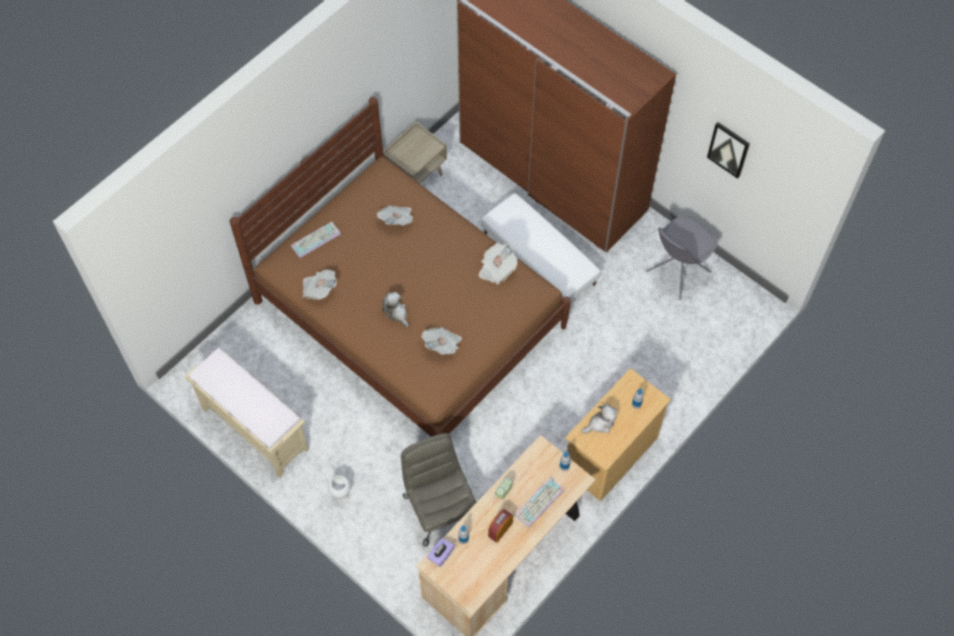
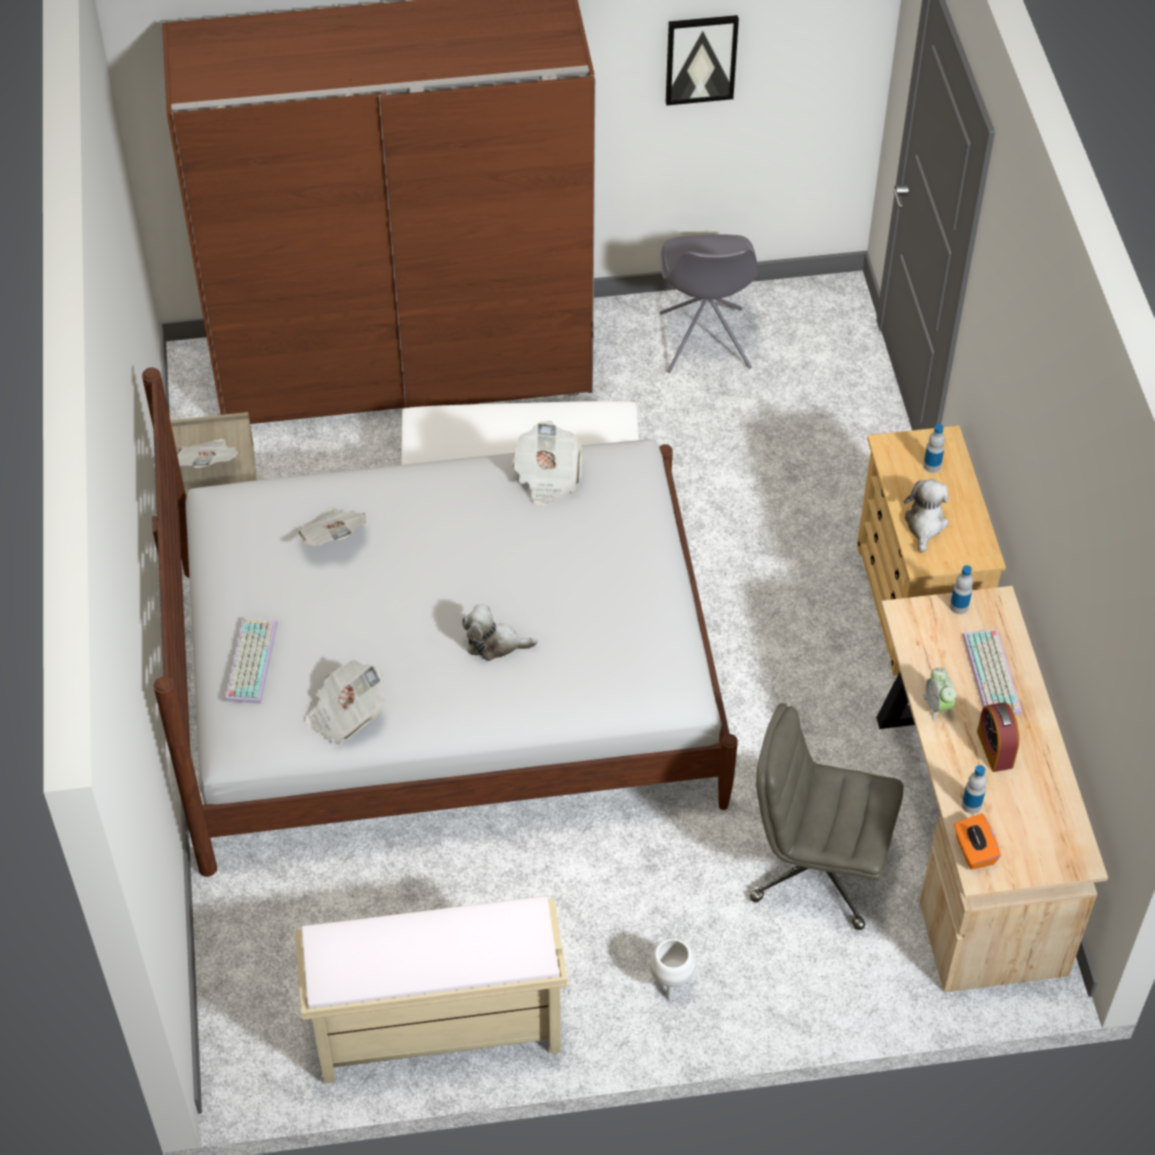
camera: 50 degrees left, 10 degrees down
brown bed [230,97,571,437] -> white bed [142,367,738,877]
newspaper [422,327,462,355] -> newspaper moved to [177,439,240,468]
purple tissue box [427,538,455,567] -> orange tissue box [954,813,1001,870]

